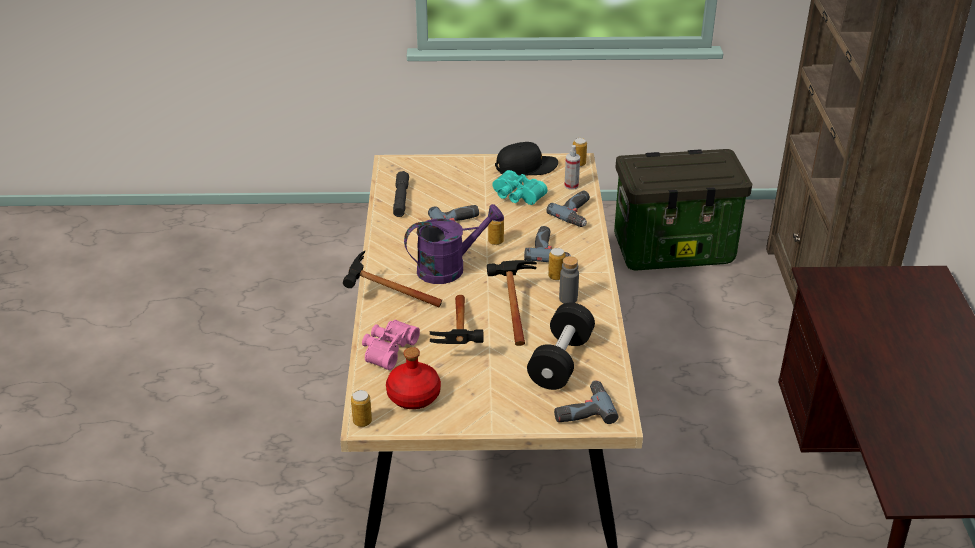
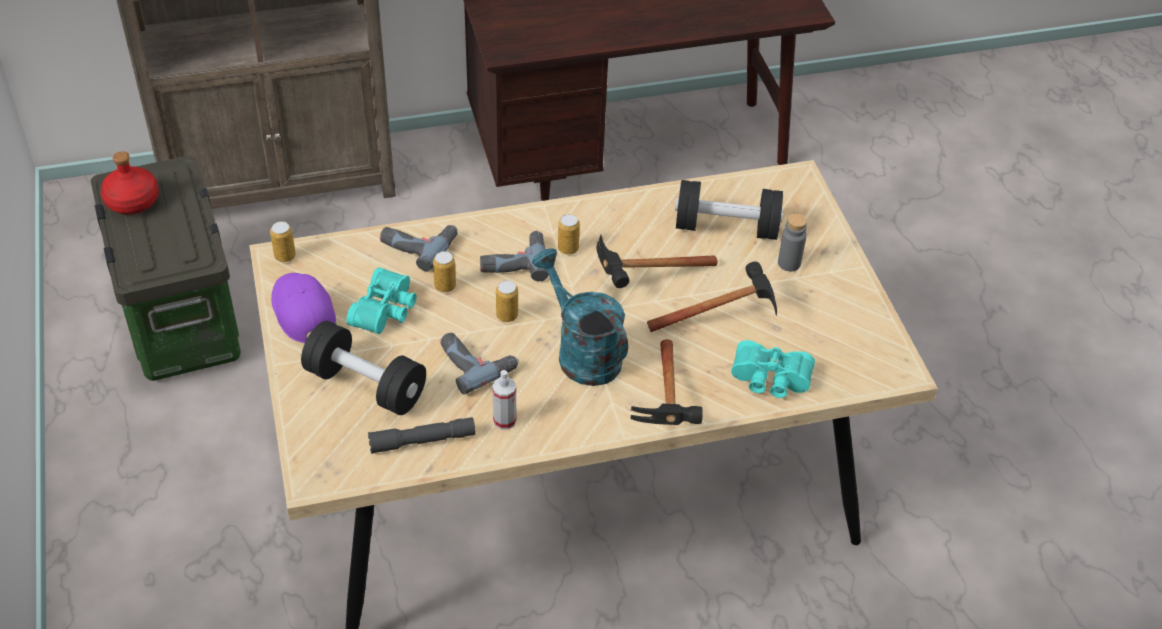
camera: 105 degrees left, 10 degrees up
can [351,390,372,427] -> can moved to [433,251,456,292]
pink binoculars [362,320,420,370] -> turquoise binoculars [731,340,815,398]
red bottle [386,347,441,409] -> red bottle moved to [101,151,159,215]
purple watering can [404,204,504,284] -> turquoise watering can [532,249,628,386]
black cap [495,142,558,176] -> purple cap [271,273,336,343]
power drill [554,380,618,424] -> none
grey bottle [559,256,579,303] -> grey bottle moved to [778,213,807,271]
spray bottle [564,145,580,190] -> spray bottle moved to [492,370,516,429]
none -> black dumbbell [301,321,426,415]

